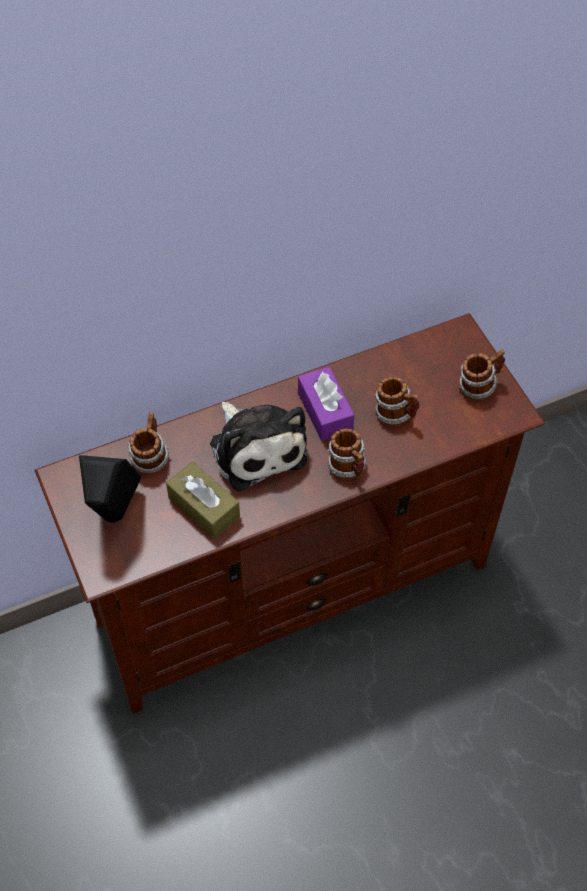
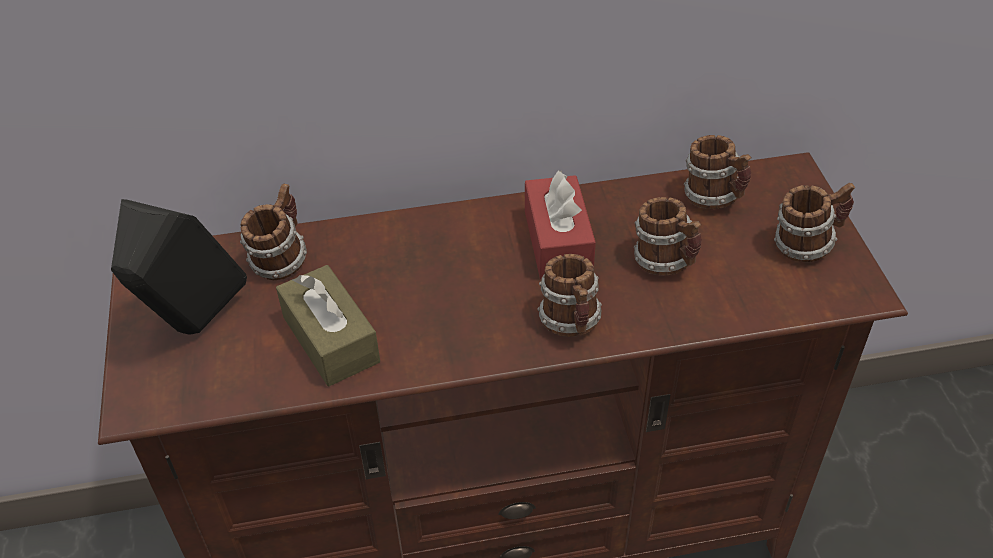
camera: 15 degrees right, 10 degrees down
plush toy [210,402,307,491] -> none
purple tissue box [298,367,354,441] -> red tissue box [525,170,596,279]
none -> mug [684,135,751,209]

